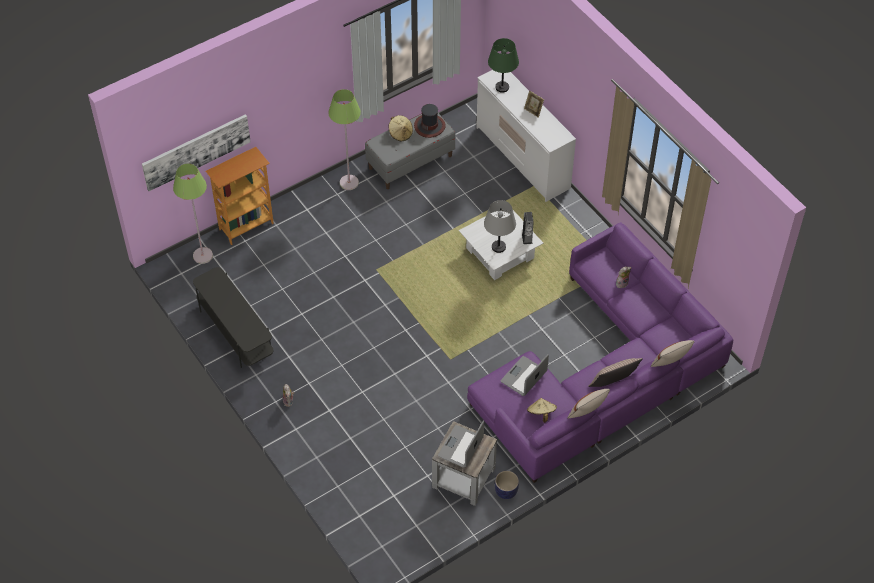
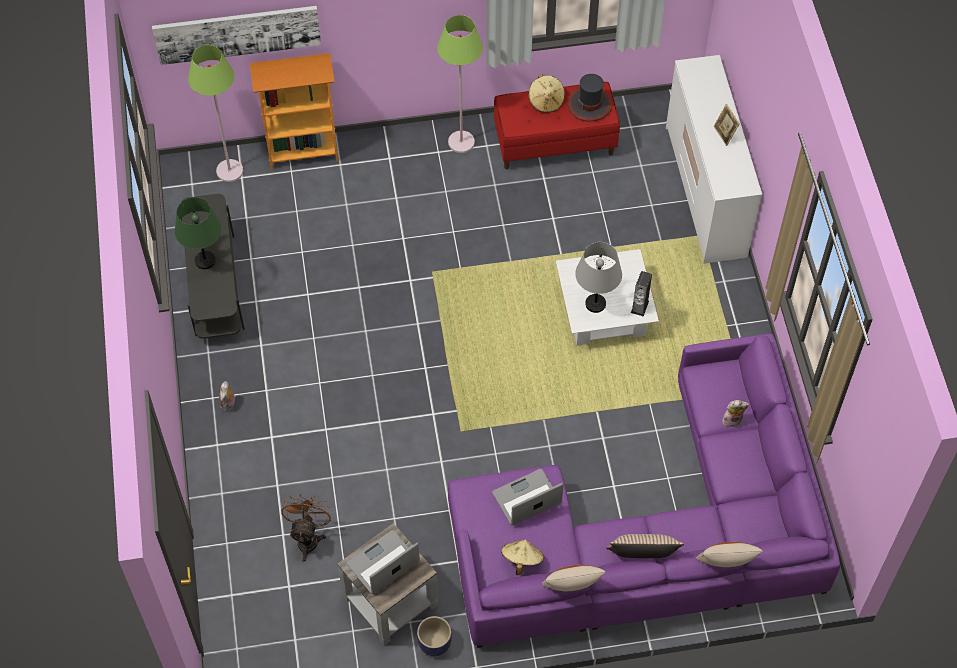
camera: 25 degrees right, 5 degrees up
grey bench [365,113,456,189] -> red bench [494,82,620,169]
green table lamp [488,38,519,93] -> green table lamp moved to [175,197,221,269]
none -> brown fan [281,494,332,561]

